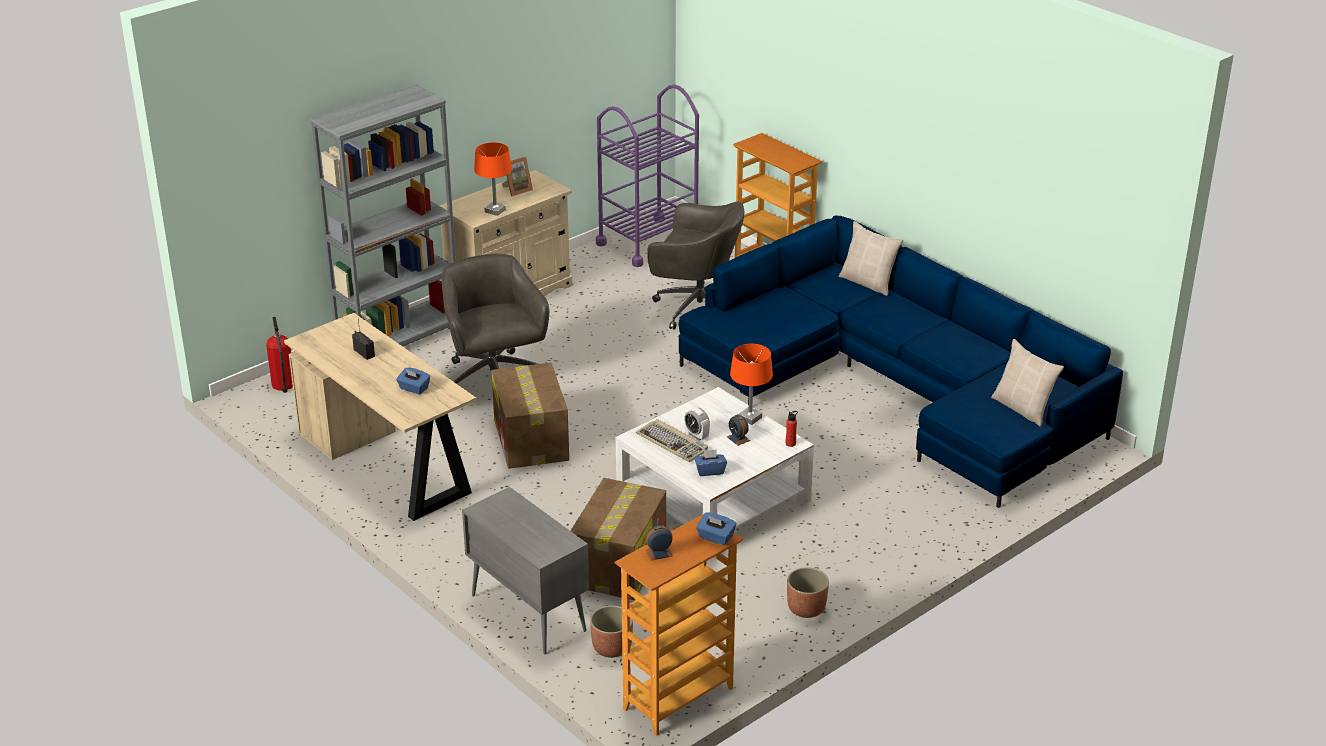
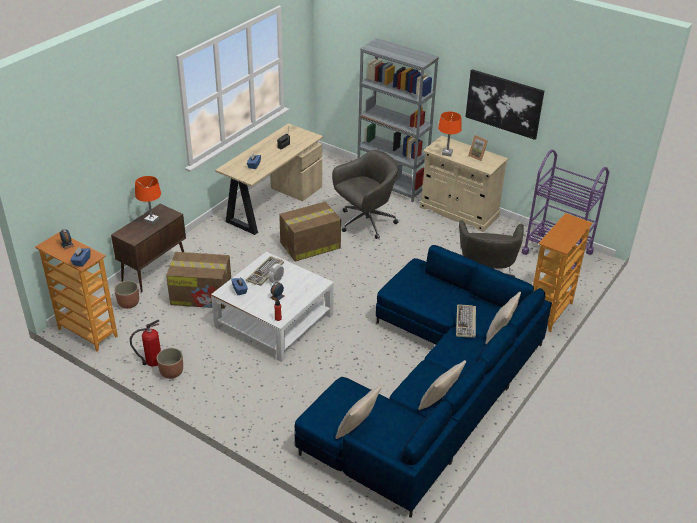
camera: 75 degrees right, 5 degrees up
fire extinguisher [266,317,293,393] -> fire extinguisher moved to [130,320,161,367]
grey cabinet [462,487,589,654] -> brown cabinet [111,204,186,292]
orange table lamp [730,344,773,425] -> orange table lamp moved to [135,176,161,224]
none -> beige pillow [418,360,466,410]
none -> keyboard [456,304,476,338]
none -> picture [465,69,544,140]

